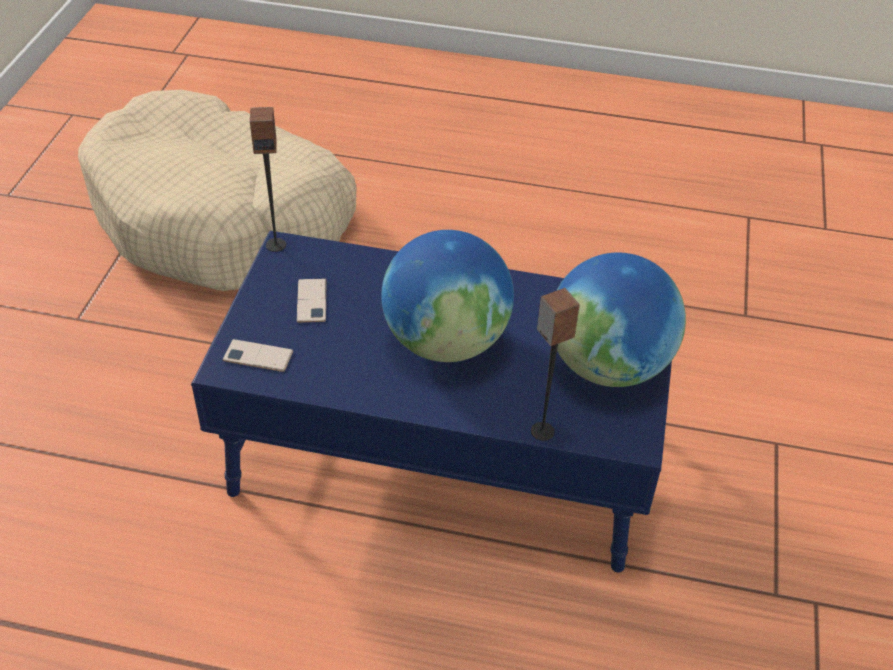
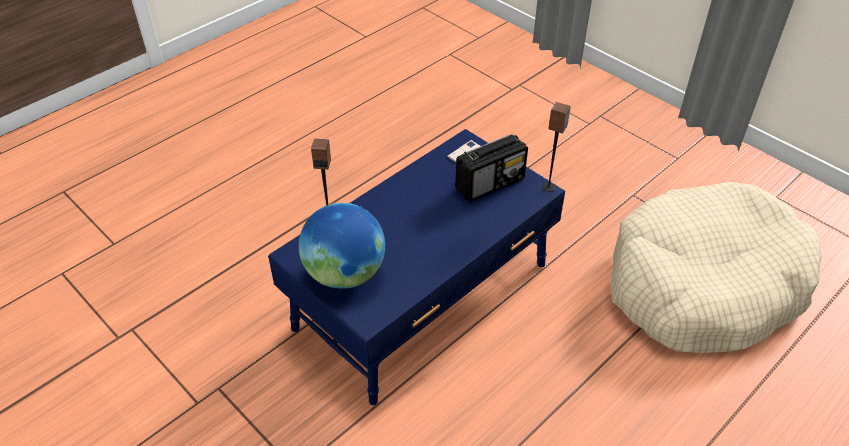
camera: 125 degrees right, 0 degrees up
phone [297,279,326,323] -> radio [455,134,528,202]
globe [381,230,514,362] -> none

